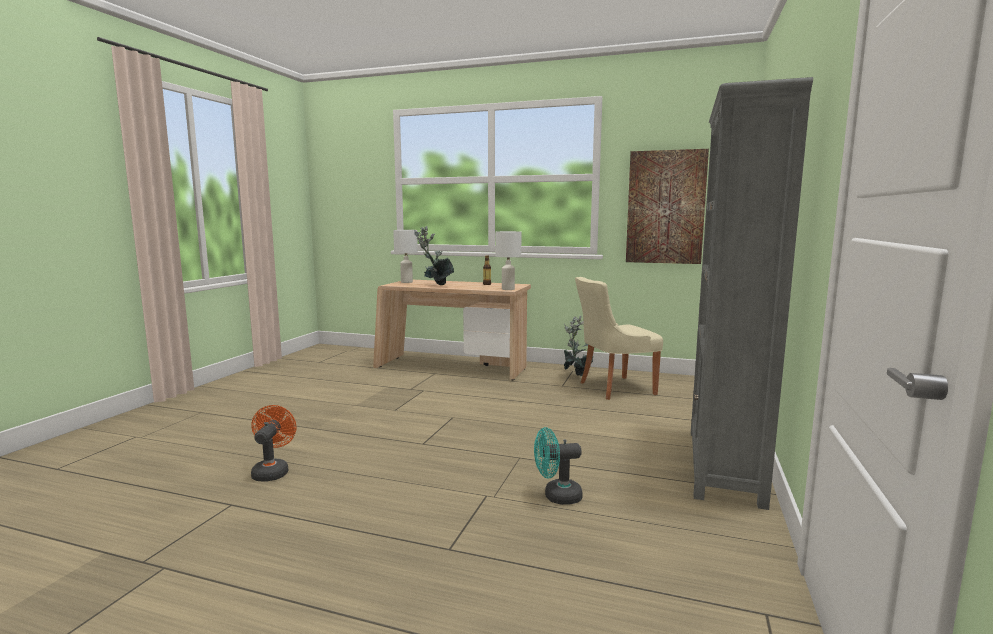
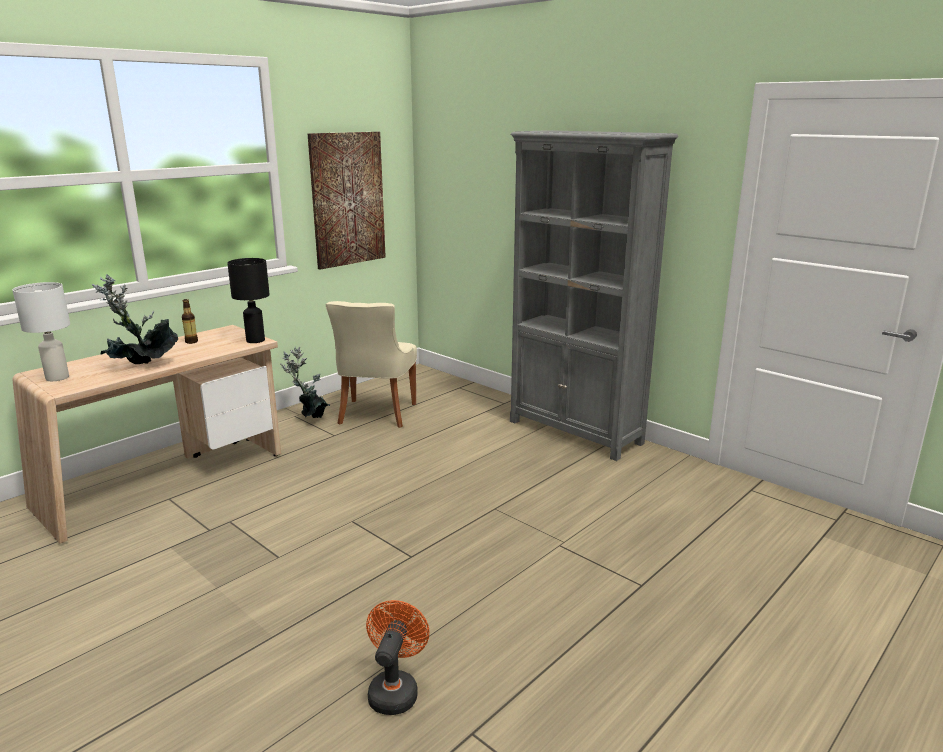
camera: 65 degrees left, 10 degrees up
orange fan [251,405,296,481] -> orange fan turned 75 degrees clockwise [366,600,429,715]
white table lamp [495,231,521,290] -> black table lamp [227,258,270,343]
turquoise fan [534,427,583,505] -> none

